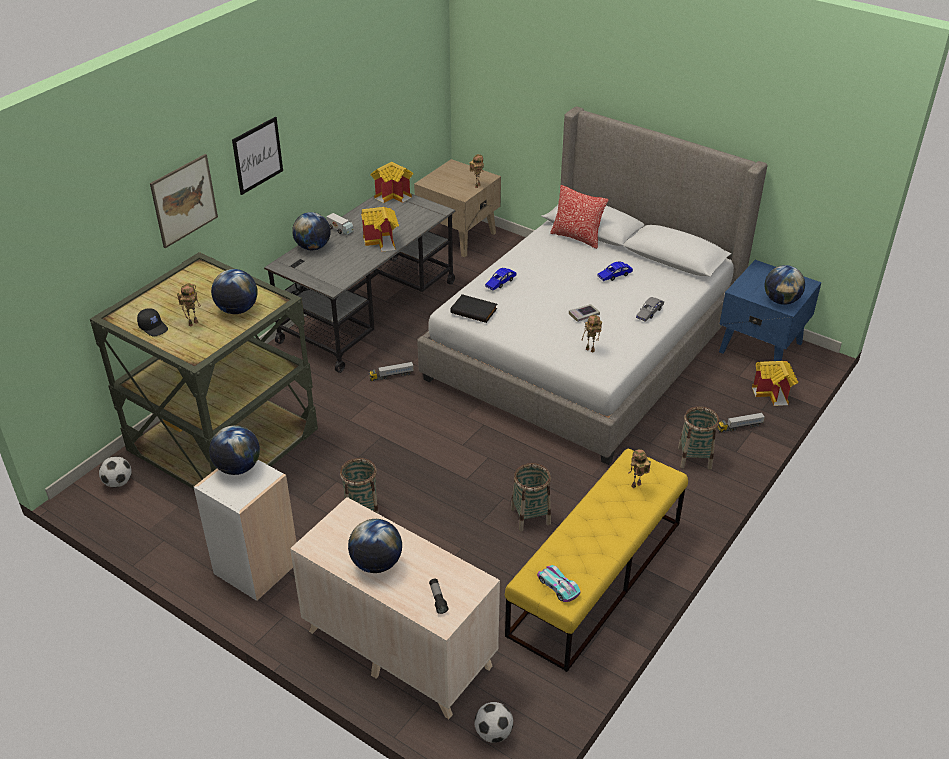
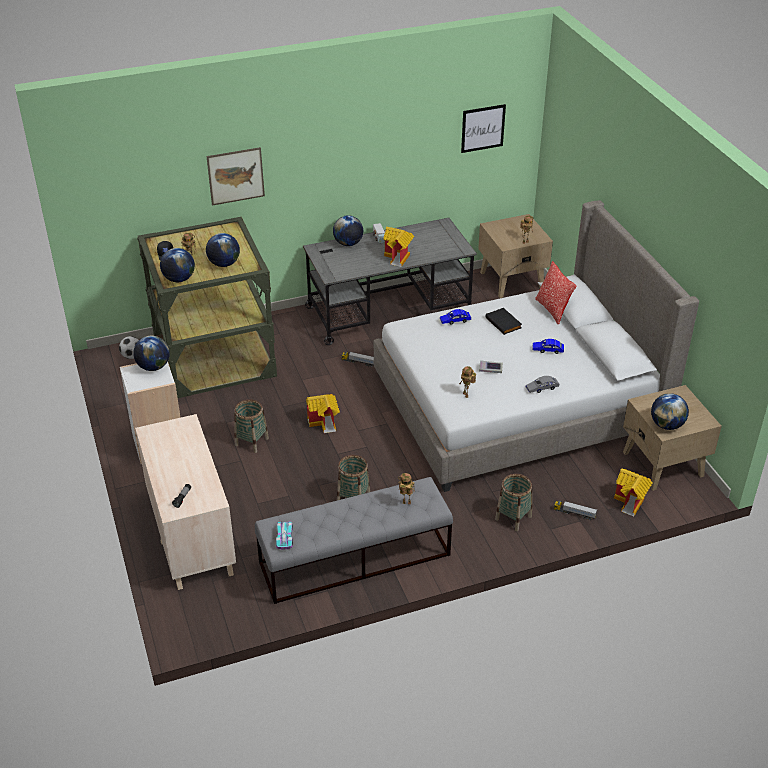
camera: 35 degrees right, 0 degrees up
picture [232,117,283,195] -> picture moved to [461,104,506,153]
globe [348,519,402,573] -> globe moved to [160,248,195,282]
toy house [371,162,413,203] -> toy house moved to [306,394,340,433]
black book [450,294,497,323] -> black book moved to [485,308,522,335]
football [475,702,513,743] -> none
yellow bench [505,449,688,672] -> grey bench [255,477,453,604]
blue nightstand [719,260,822,361] -> beige nightstand [623,385,722,491]

